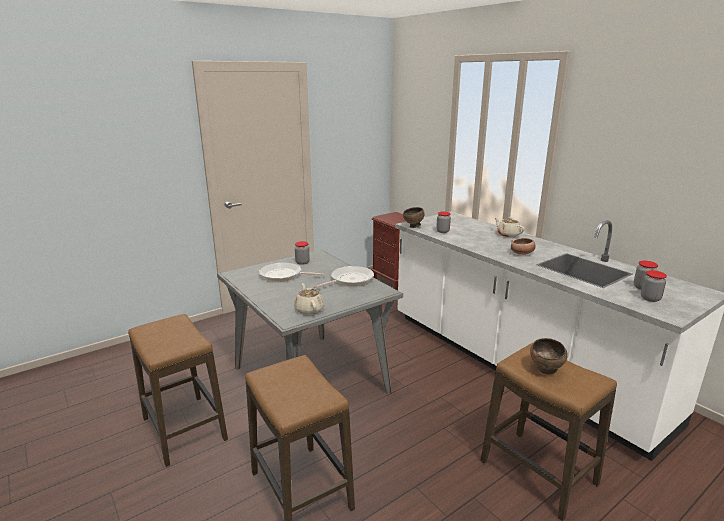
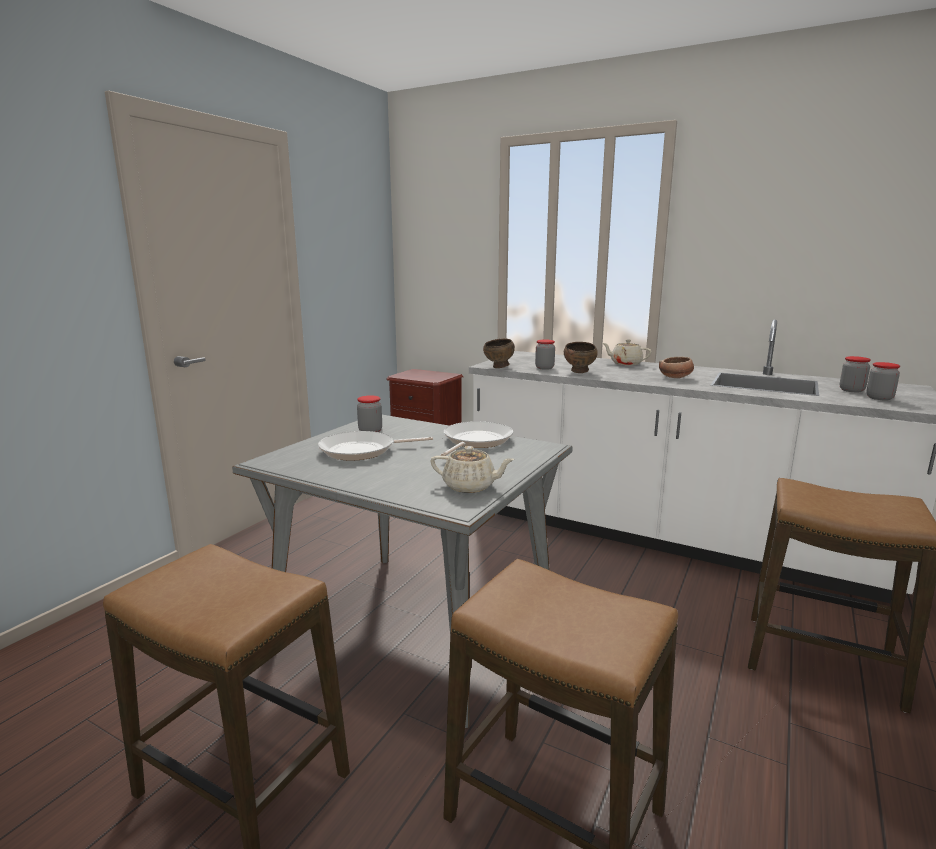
camera: 25 degrees left, 5 degrees down
beige teapot [294,283,324,315] -> beige teapot turned 150 degrees clockwise [430,446,514,493]
brown bowl [530,338,568,374] -> brown bowl moved to [564,342,598,373]

